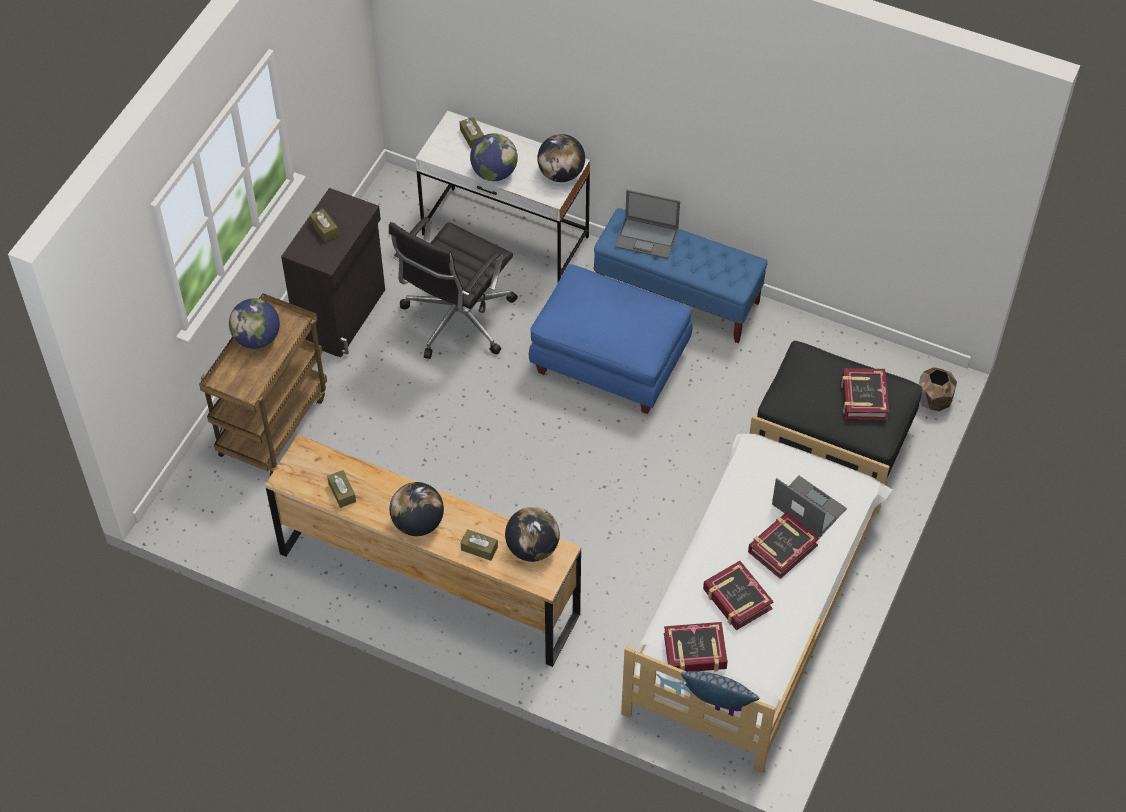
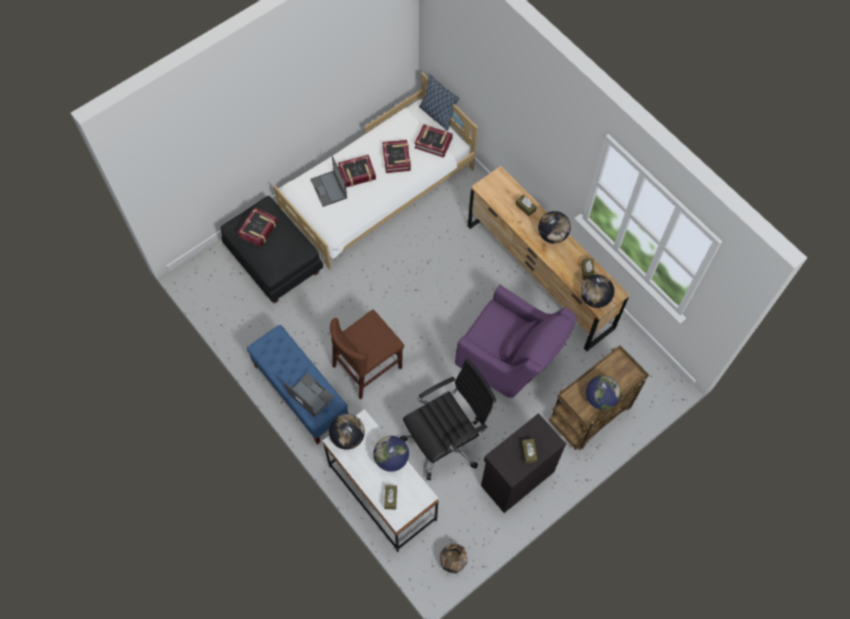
camera: 155 degrees left, 10 degrees up
globe [505,507,560,562] -> globe moved to [581,275,614,308]
blue ottoman [529,264,693,414] -> brown chair [330,310,404,400]
brown planter [919,367,957,411] -> brown planter moved to [440,543,468,574]
none -> purple armchair [455,284,577,398]

